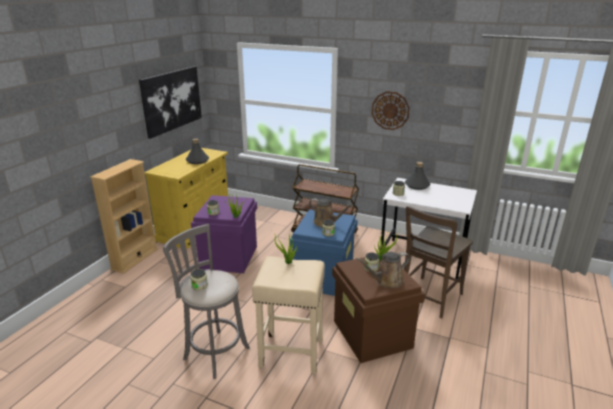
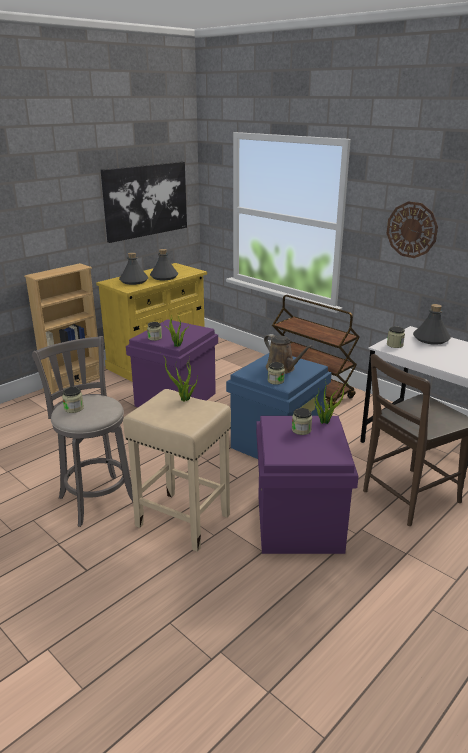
camera: 20 degrees right, 0 degrees up
brown storage box [332,257,425,363] -> purple storage box [256,416,359,554]
brown watering can [356,252,410,288] -> none
none -> grey bottle [119,252,148,285]

